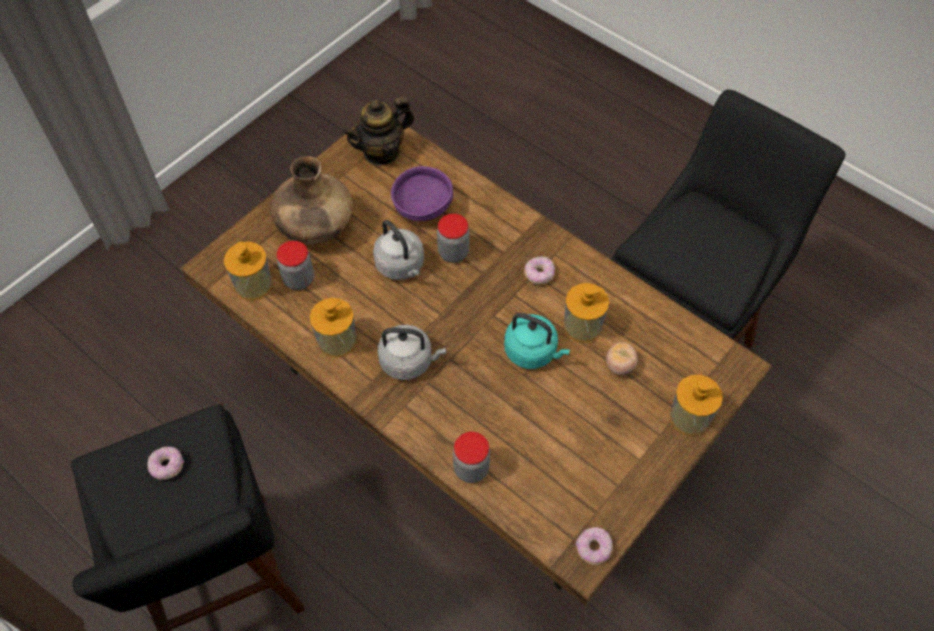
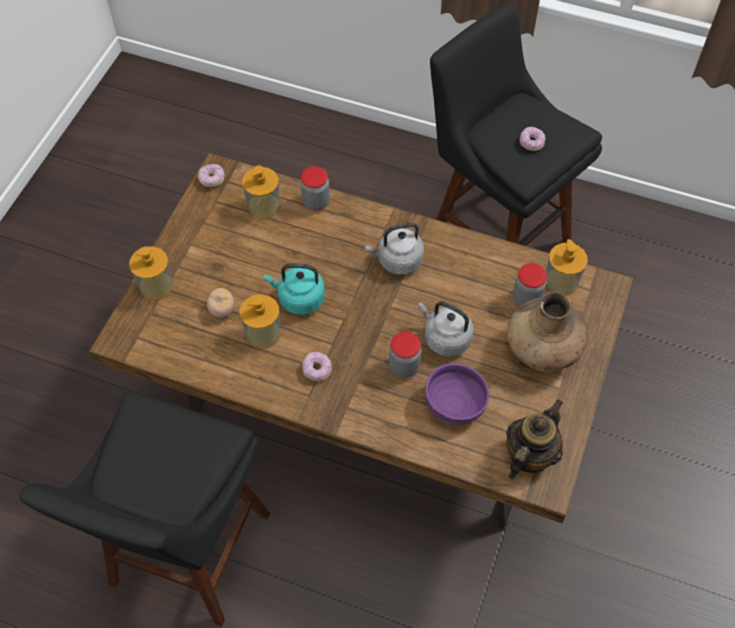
camera: 160 degrees right, 0 degrees up
soap dispenser [310,298,356,358] -> soap dispenser moved to [242,165,280,219]

